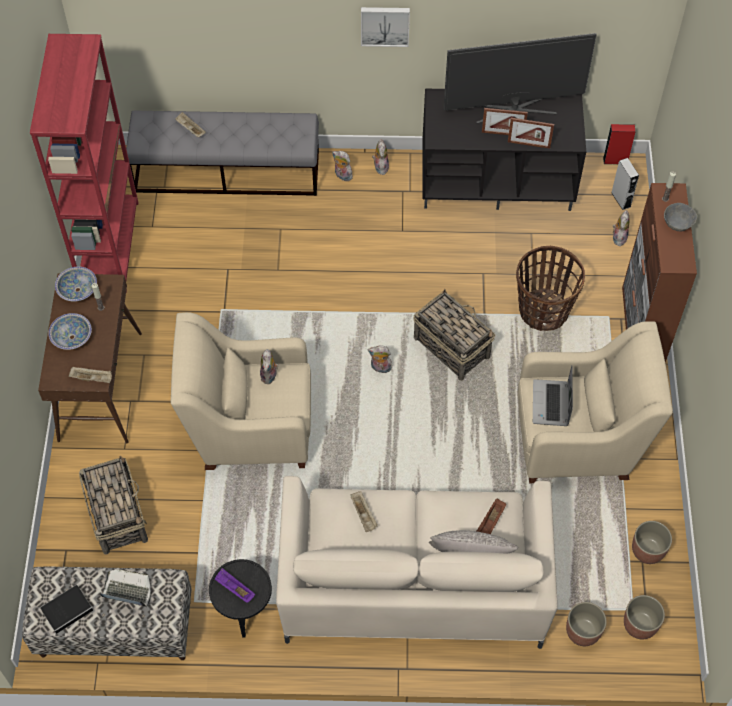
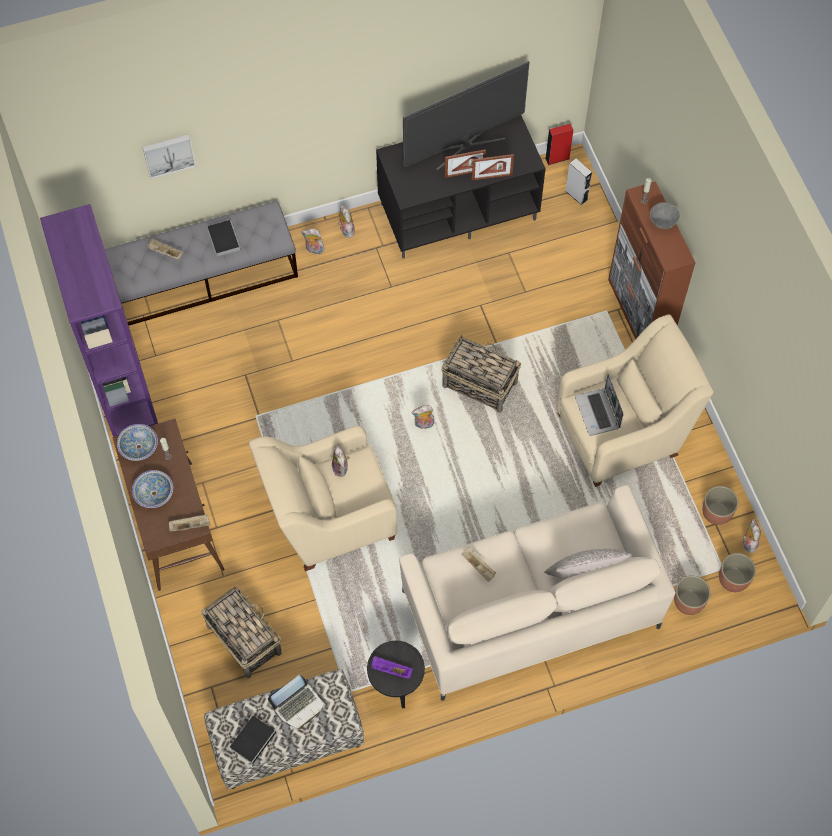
camera: 20 degrees left, 5 degrees up
red bookcase [30,34,138,293] -> purple bookcase [40,204,158,437]
laptop [100,570,151,607] -> laptop turned 150 degrees clockwise [268,675,325,729]
picture [361,7,410,47] -> picture moved to [142,134,196,179]
brown tray [477,498,506,534] -> none
basket [516,246,585,331] -> none
plush toy [613,210,630,246] -> plush toy moved to [742,519,761,553]
none -> book [207,219,240,257]

